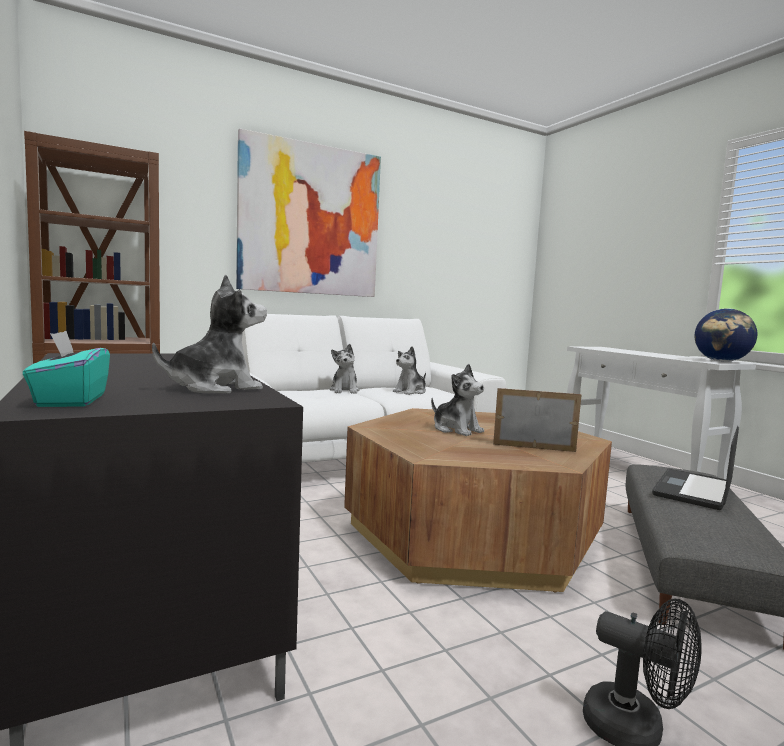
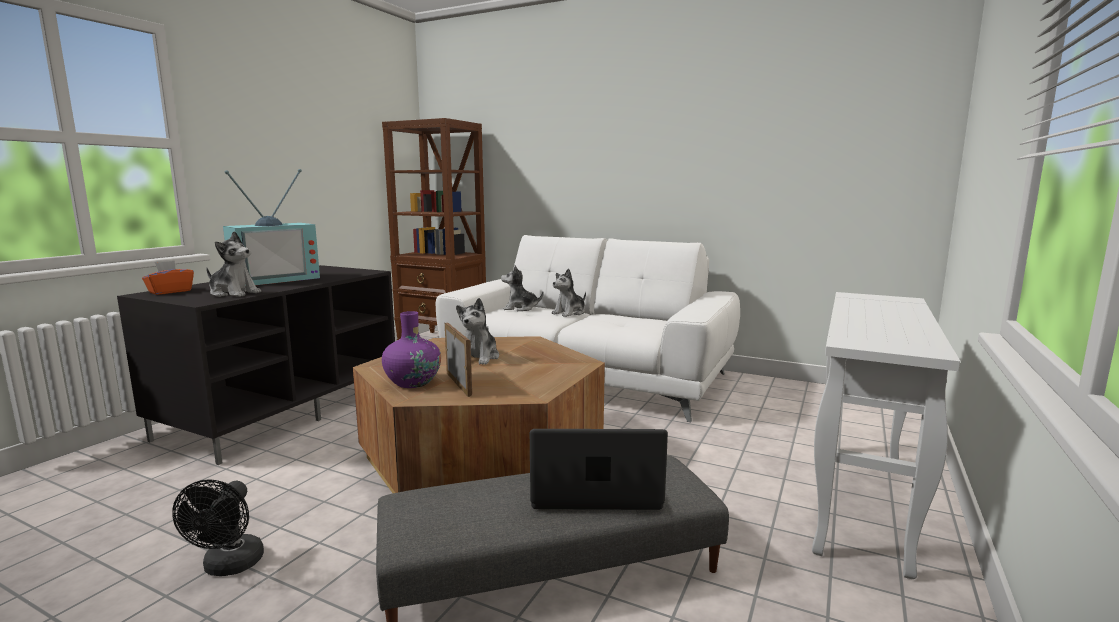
camera: 55 degrees right, 5 degrees up
turquoise tissue box [23,331,110,407] -> orange tissue box [142,261,194,295]
picture [236,128,381,297] -> none
plush toy [393,346,426,395] -> plush toy moved to [501,265,543,311]
globe [695,308,757,362] -> none
none -> television [223,169,320,287]
none -> purple vase [382,311,441,388]

